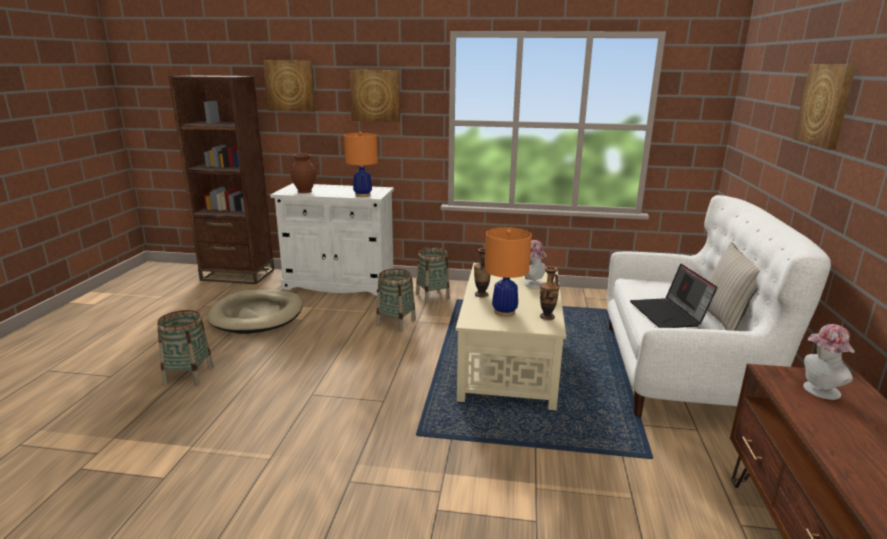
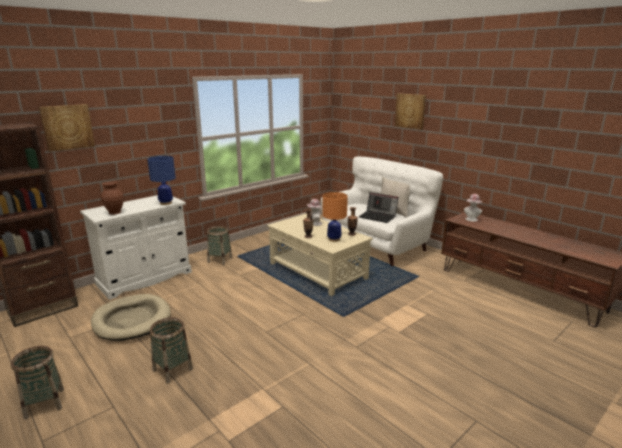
camera: 50 degrees left, 0 degrees up
orange table lamp [344,132,378,197] -> blue table lamp [147,156,176,205]
picture [349,70,400,122] -> none
basket [376,269,416,332] -> basket moved to [11,346,64,419]

